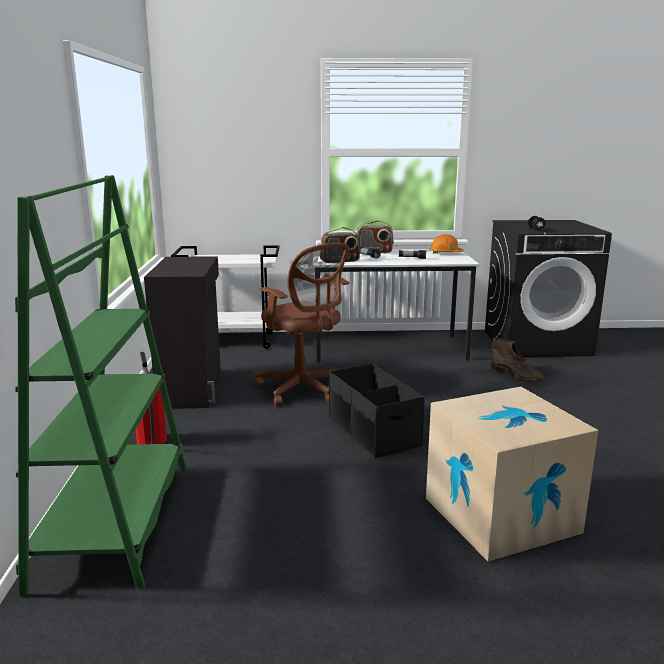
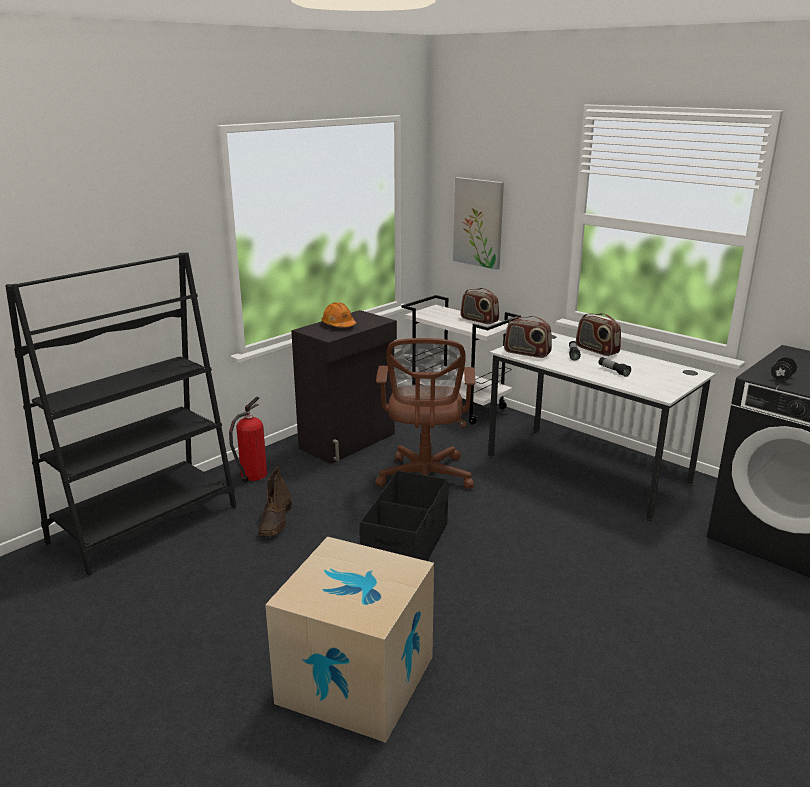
camera: 45 degrees right, 5 degrees up
green bookcase [15,175,186,596] -> black bookcase [5,252,237,576]
orange hard hat [430,234,464,254] -> orange hard hat moved to [321,302,356,327]
brown boot [491,337,544,382] -> brown boot moved to [258,467,292,537]
none -> picture [453,177,504,270]
none -> radio [461,288,499,324]

